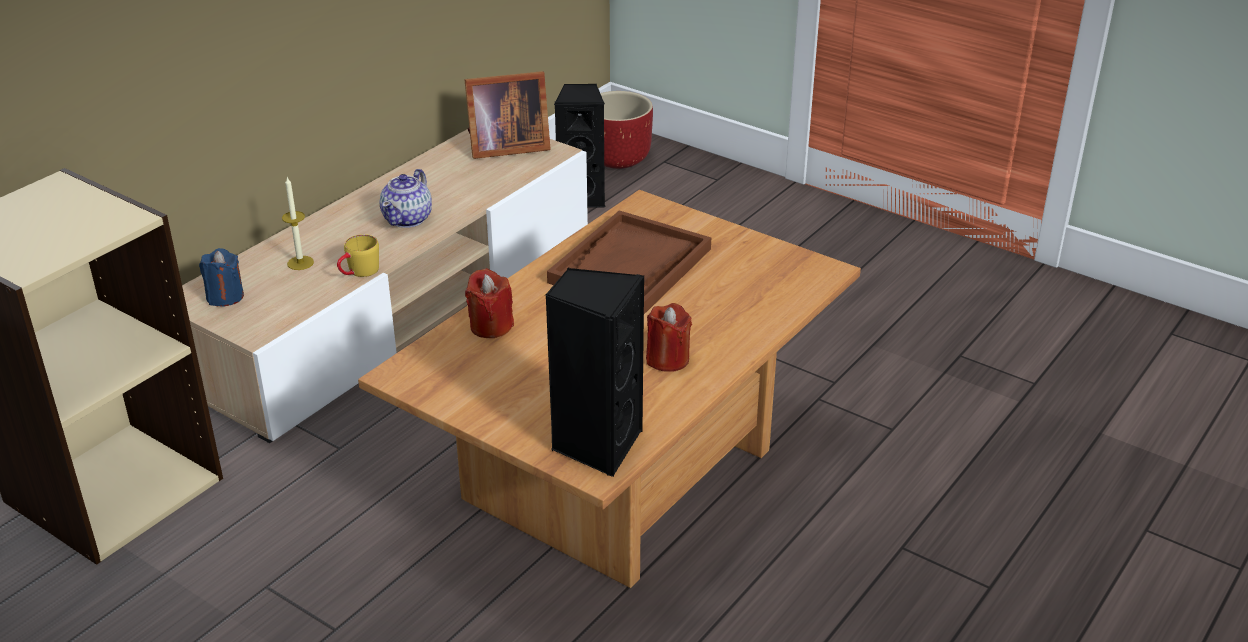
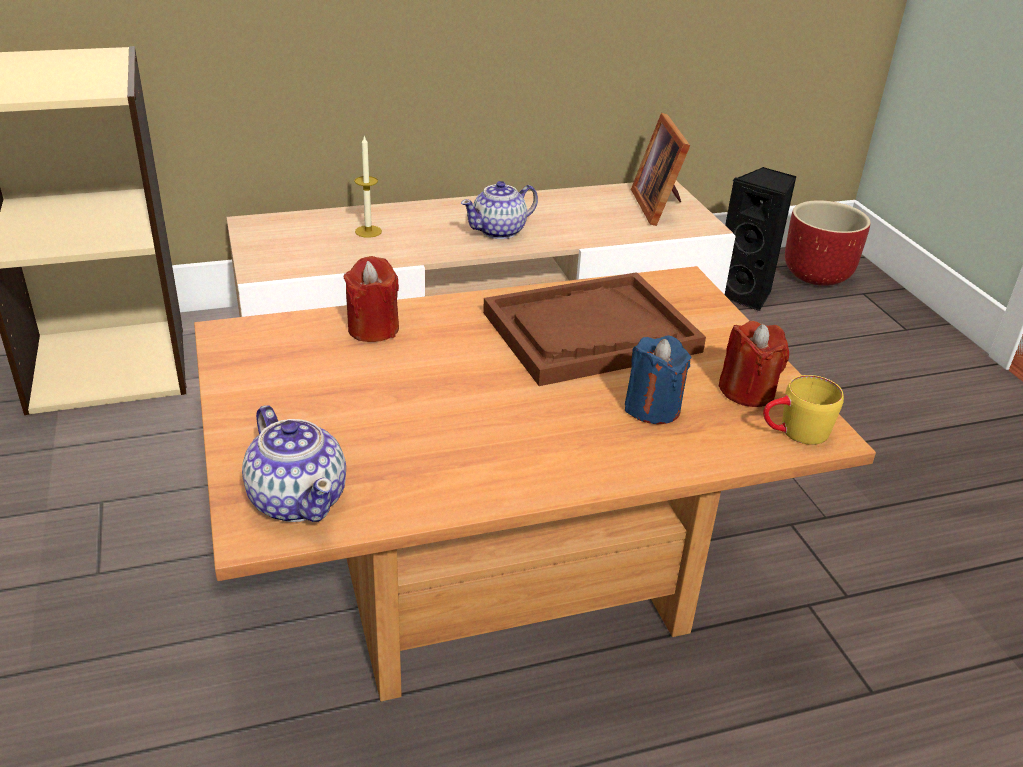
camera: 35 degrees right, 0 degrees up
blue candle [199,248,244,307] -> blue candle moved to [625,335,691,424]
yellow mug [337,234,379,277] -> yellow mug moved to [763,375,844,445]
picture frame [465,71,551,159] -> picture frame turned 60 degrees clockwise [631,113,690,226]
black speaker [545,268,644,477] -> teapot [242,405,346,522]
red candle [646,303,692,372] -> red candle moved to [718,321,789,407]

